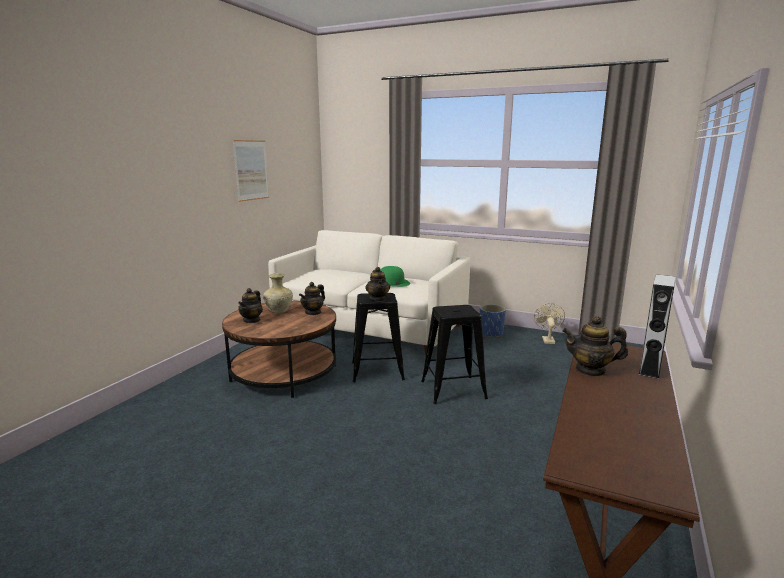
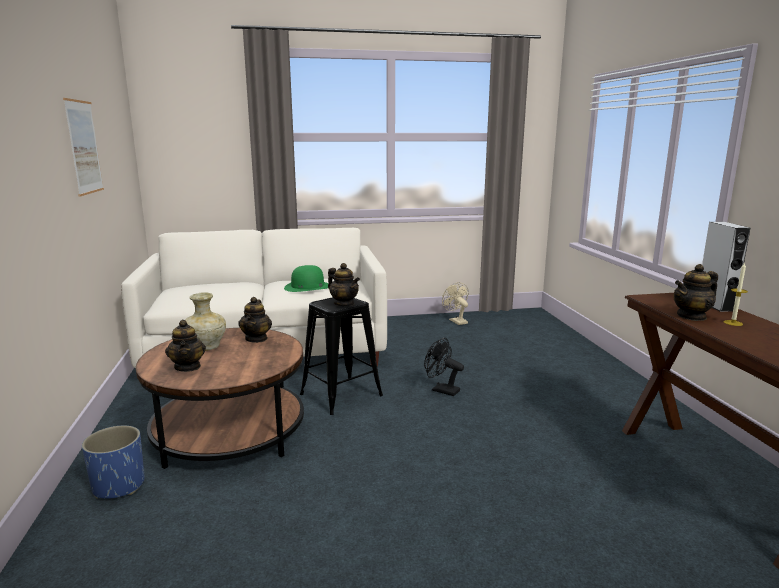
camera: 35 degrees left, 0 degrees up
black stool [421,305,488,404] -> black fan [424,338,464,396]
blue planter [480,304,506,337] -> blue planter moved to [82,426,145,499]
none -> candle [724,262,748,326]

